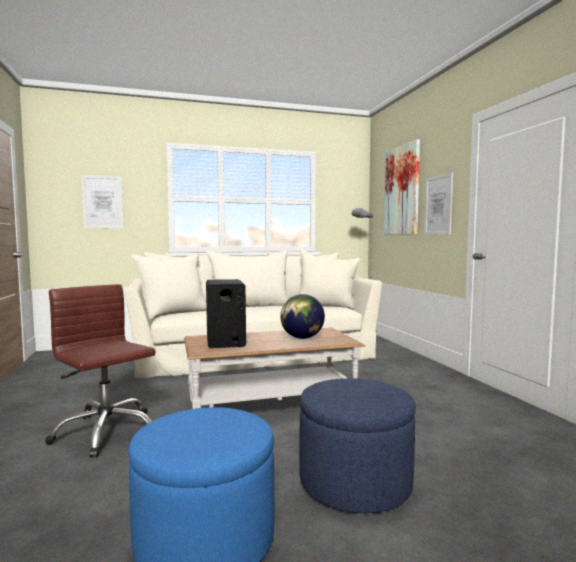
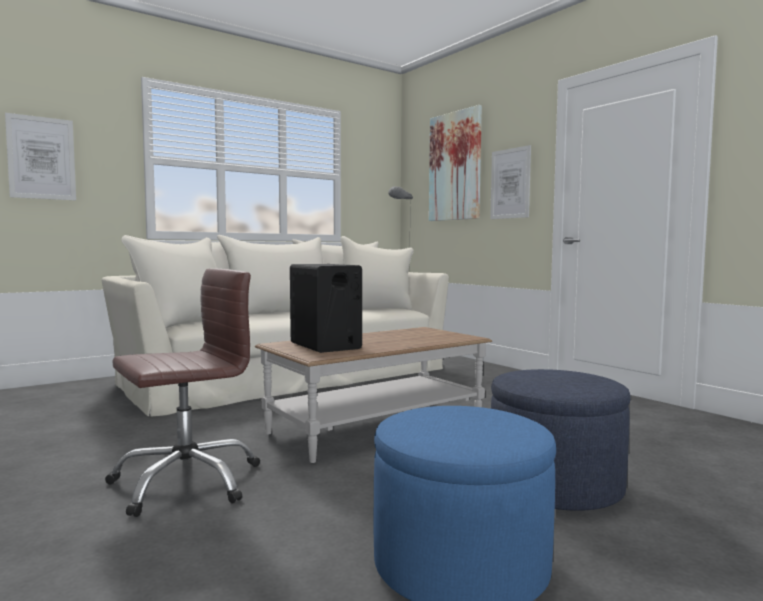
camera: 20 degrees left, 0 degrees up
brown office chair [45,284,155,458] -> brown office chair turned 120 degrees clockwise [105,269,260,517]
globe [280,294,325,339] -> none

